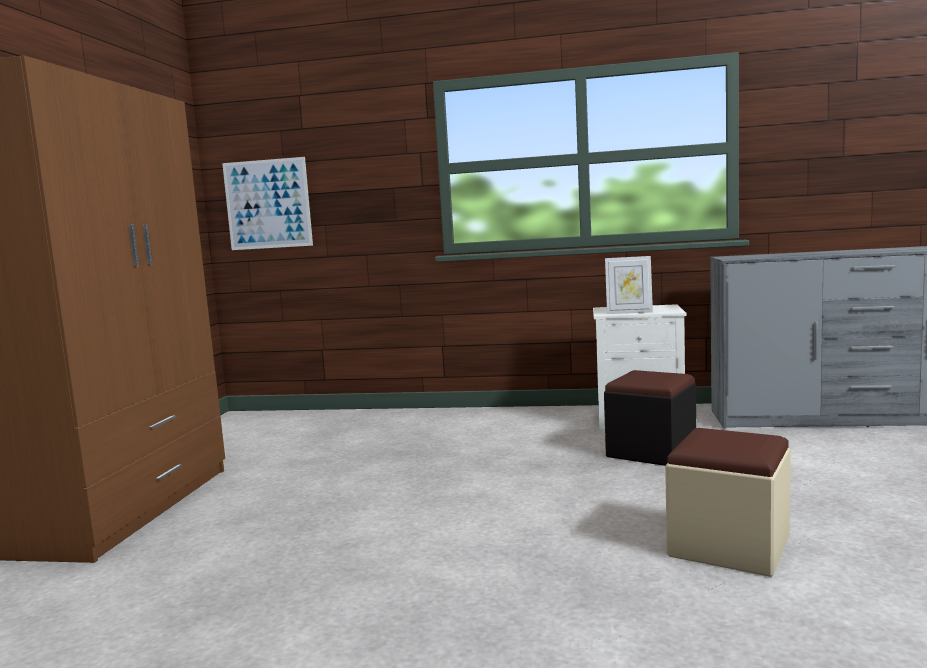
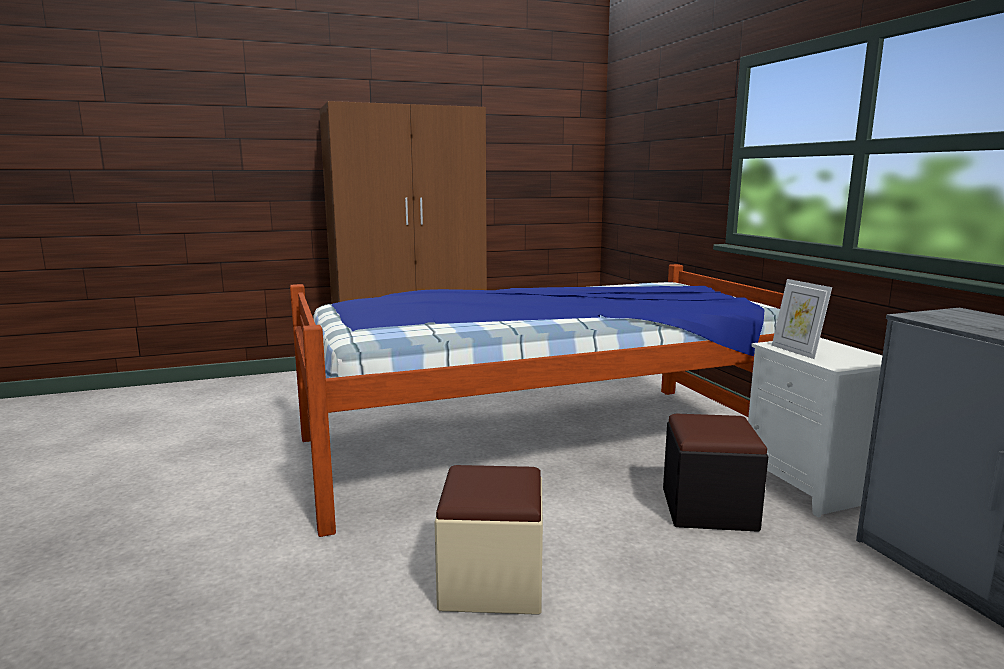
camera: 60 degrees right, 5 degrees up
picture [222,157,313,250] -> none
none -> bed [290,264,784,537]

